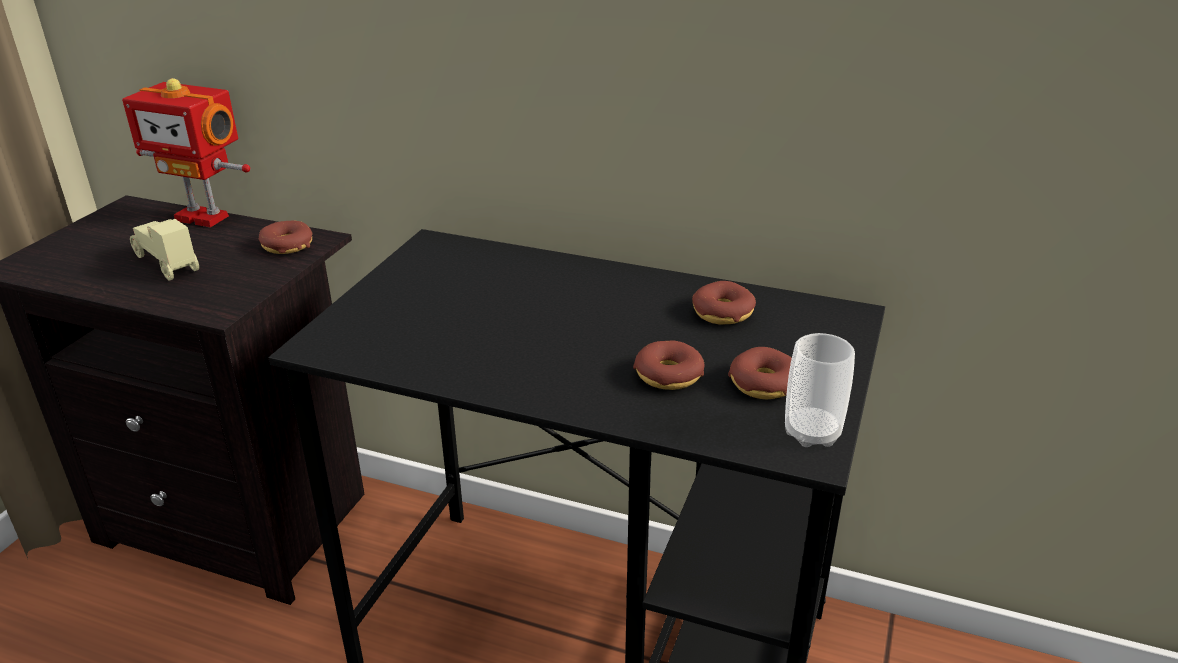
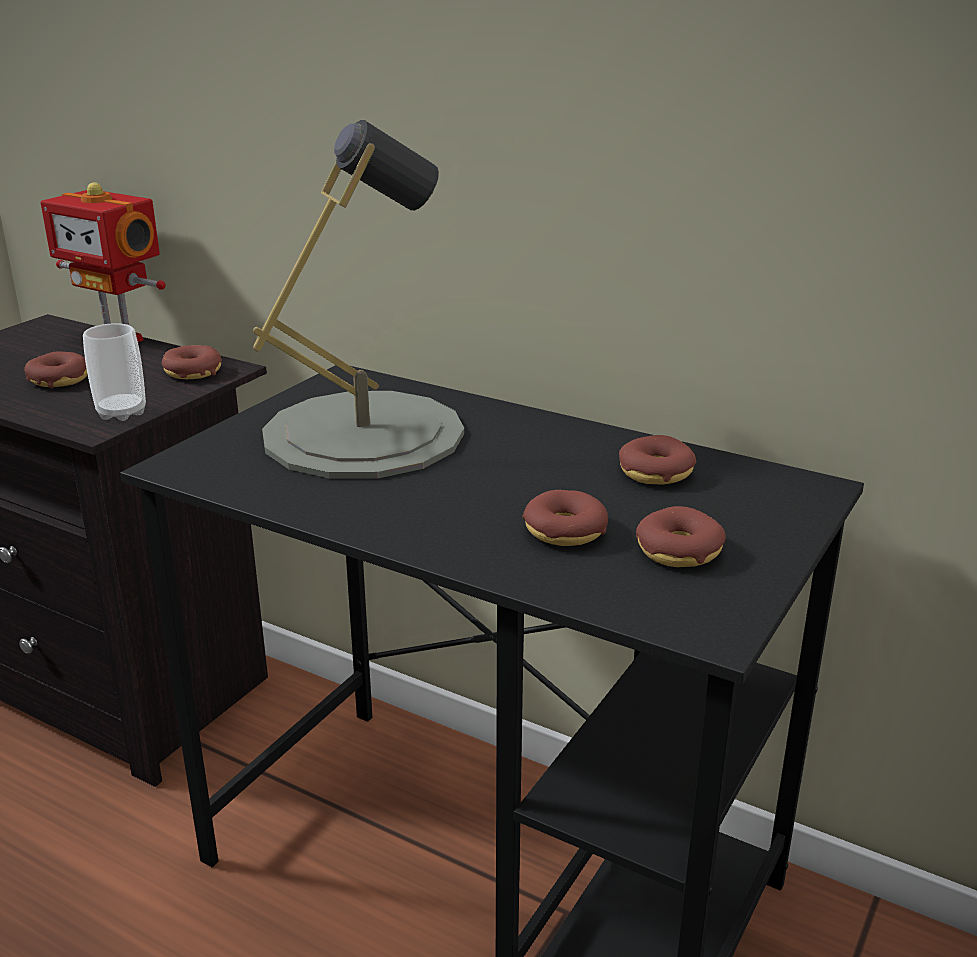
camera: 10 degrees right, 5 degrees down
beige toy car [130,219,199,281] -> donut [24,351,87,388]
cup [785,333,855,447] -> cup moved to [83,323,146,421]
none -> grey table lamp [253,120,464,479]

